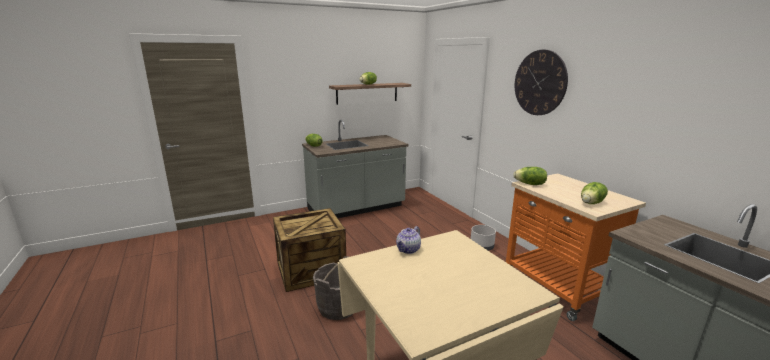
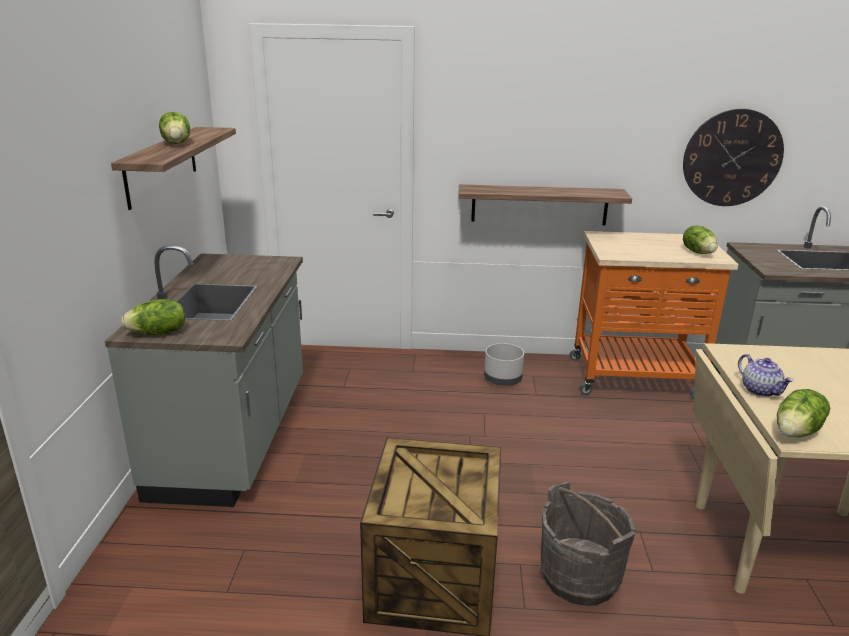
camera: 60 degrees left, 5 degrees up
lettuce [513,167,547,185] -> lettuce moved to [777,389,830,437]
wall clock [515,50,568,115] -> wall clock moved to [683,109,784,206]
none -> shelf [458,184,632,225]

